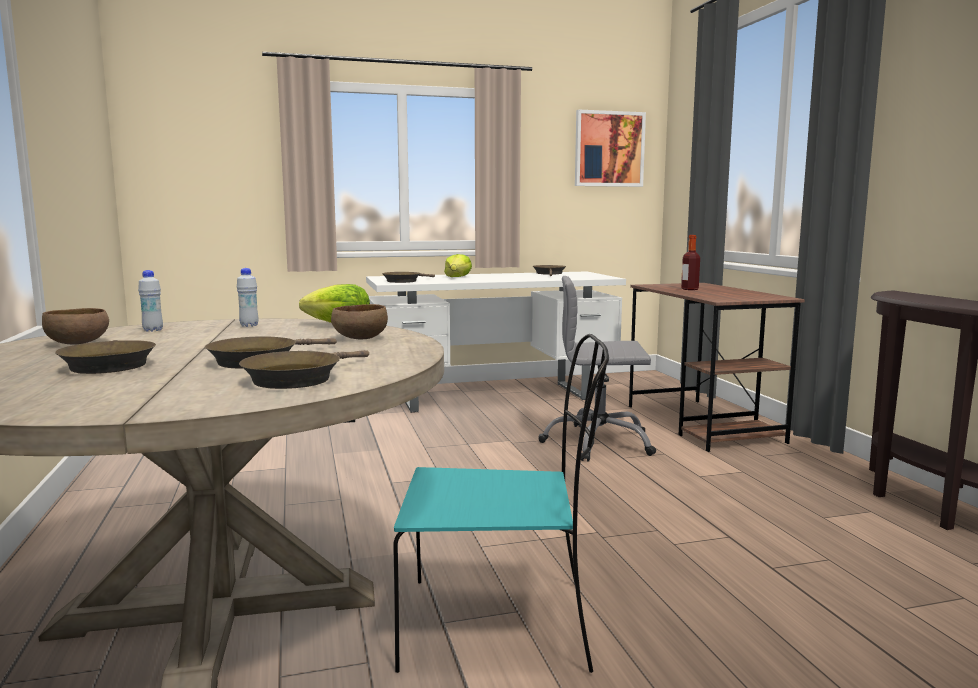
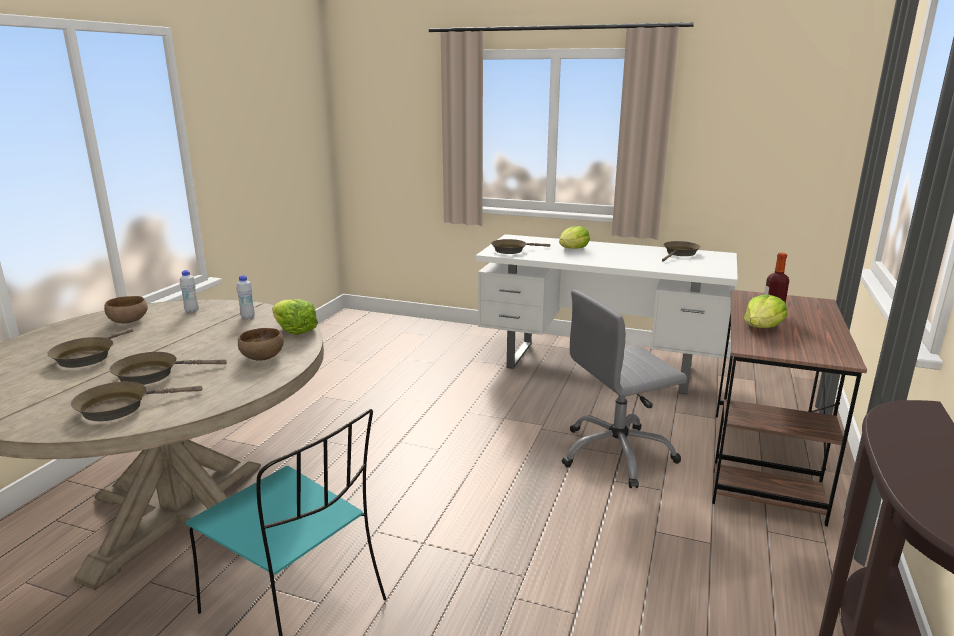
camera: 35 degrees right, 10 degrees up
grey office chair [538,276,656,462] -> grey office chair turned 60 degrees counterclockwise [562,290,687,488]
picture [575,110,646,187] -> none
none -> lettuce [744,295,787,328]

